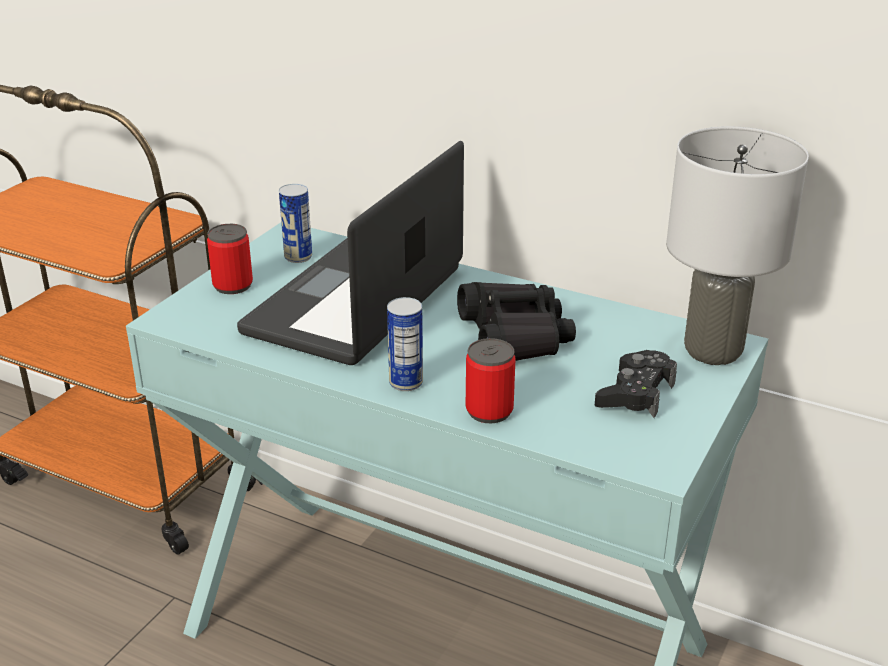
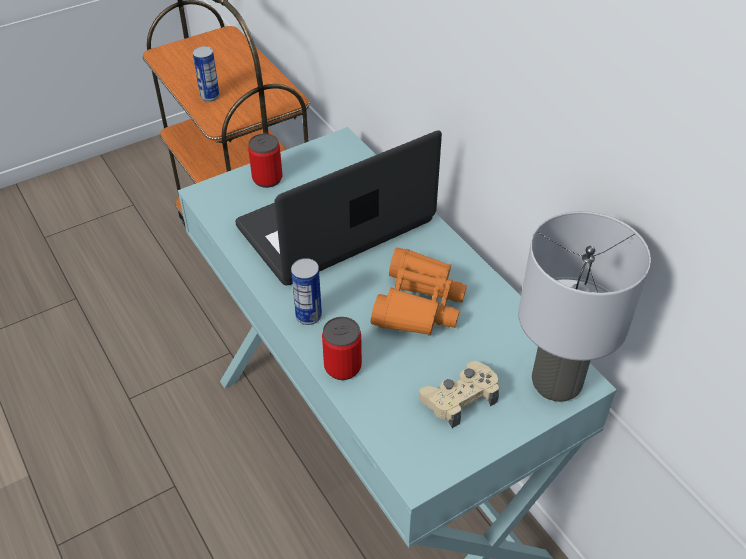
camera: 30 degrees right, 15 degrees up
can [279,184,312,263] -> can moved to [193,46,220,102]
black binoculars [457,282,576,361] -> orange binoculars [371,248,467,336]
black game controller [595,350,677,418] -> beige game controller [419,361,499,428]

